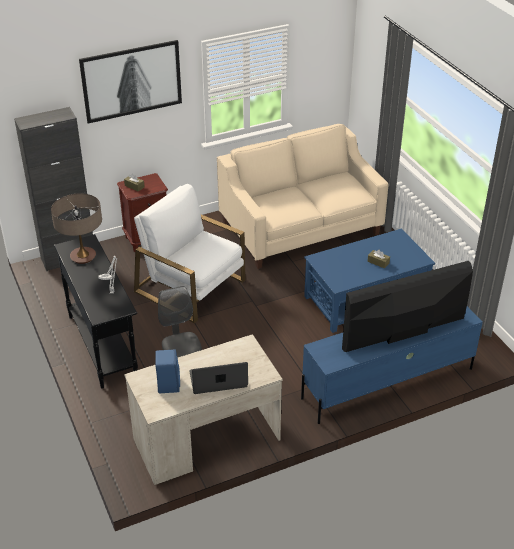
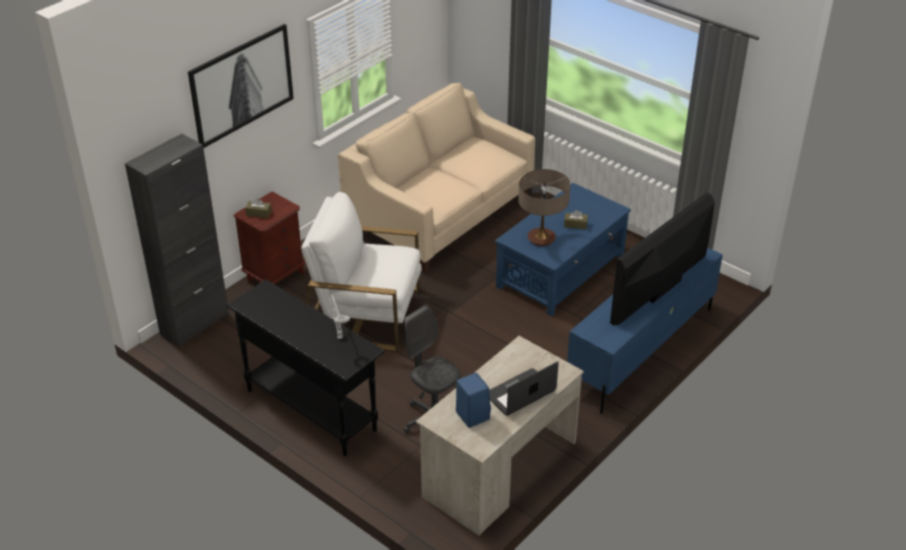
camera: 25 degrees left, 0 degrees up
table lamp [51,193,102,264] -> table lamp moved to [518,169,570,246]

